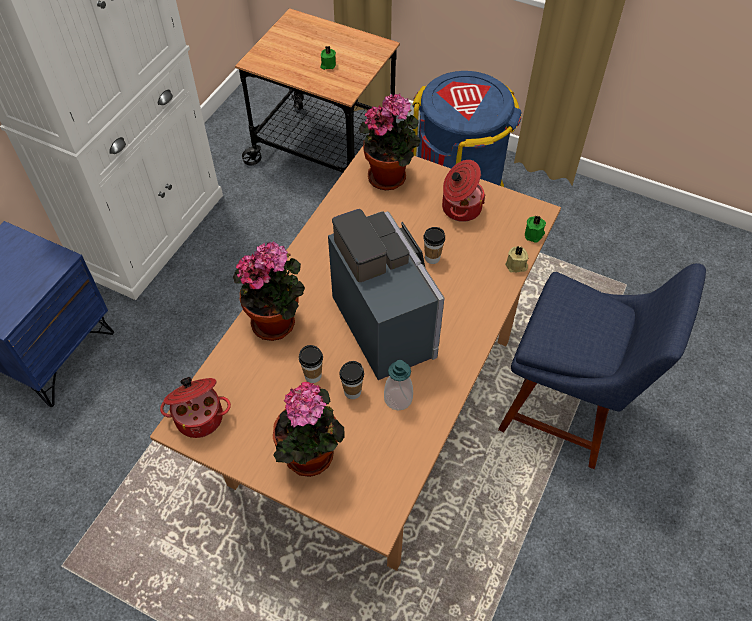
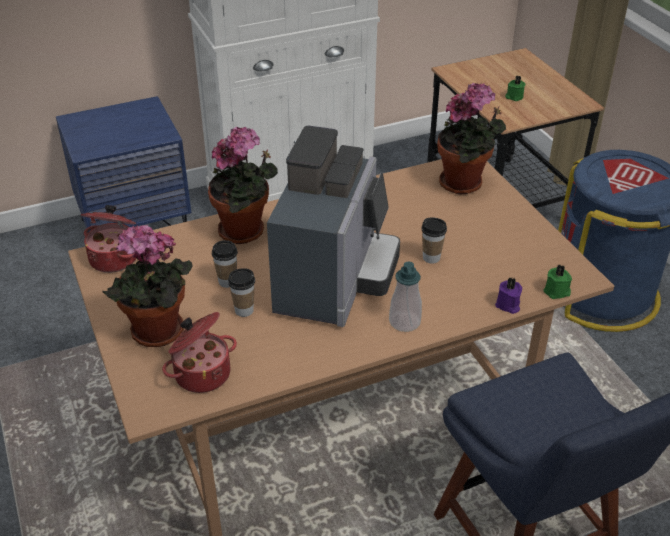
camera: 40 degrees right, 15 degrees down
soap dispenser [384,360,413,411] -> soap dispenser moved to [389,261,422,332]
cooking pot [442,160,486,222] -> cooking pot moved to [162,312,237,393]
beige candle [505,246,528,272] -> purple candle [495,277,522,314]

